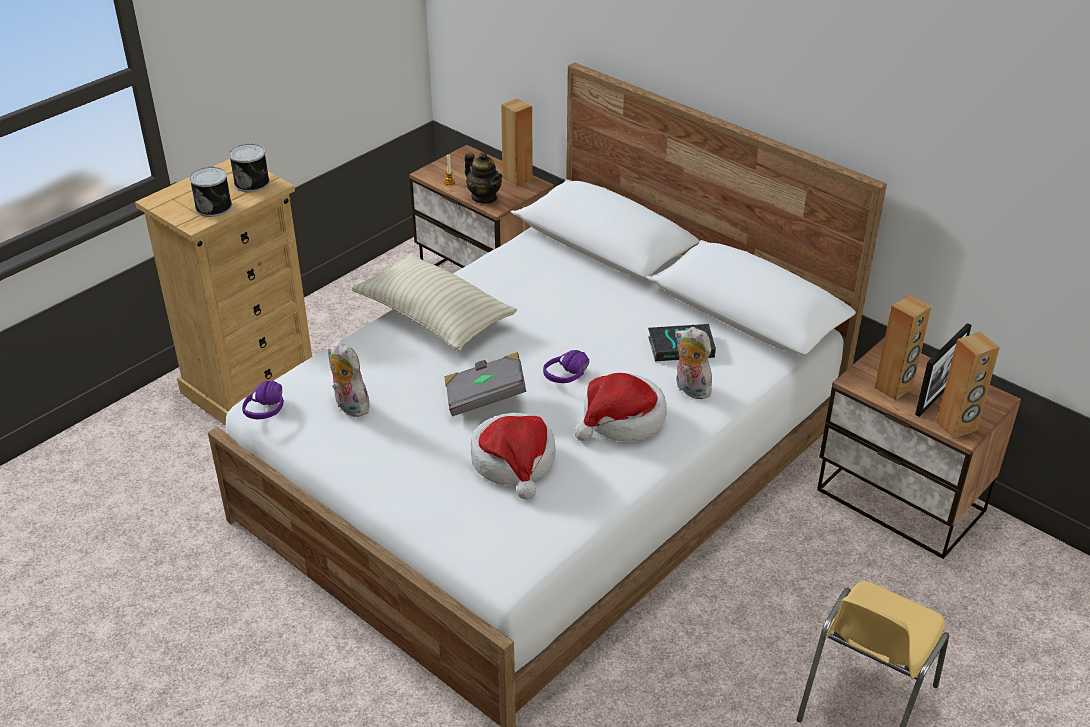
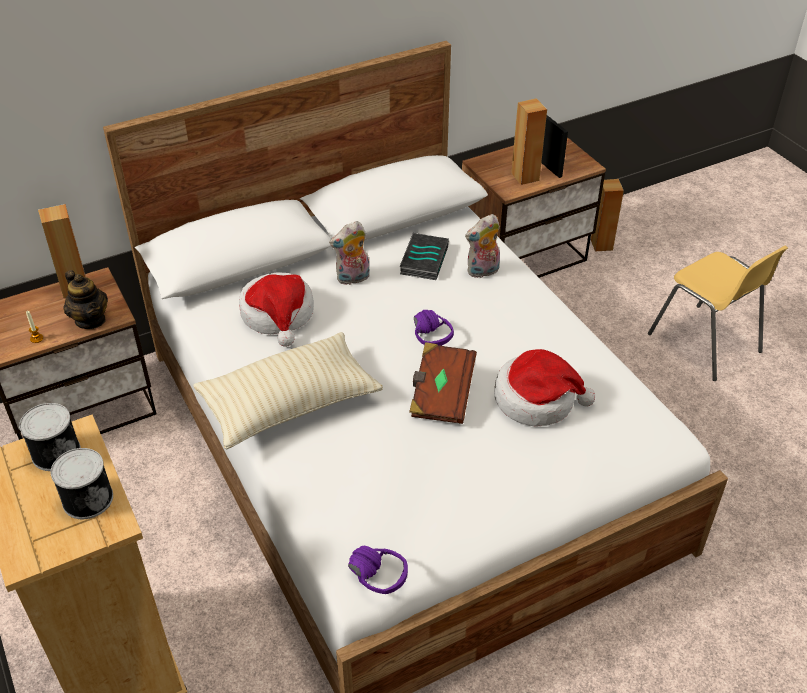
camera: 70 degrees left, 5 degrees up
plush toy [328,343,374,417] -> plush toy moved to [329,221,370,286]
grey book [444,352,527,416] -> brown book [409,342,477,424]
teapot [465,152,502,203] -> teapot turned 75 degrees clockwise [64,270,108,329]
hat [574,373,667,441] -> hat moved to [239,272,314,347]
brown speaker [936,332,1000,438] -> brown speaker moved to [591,179,624,251]

